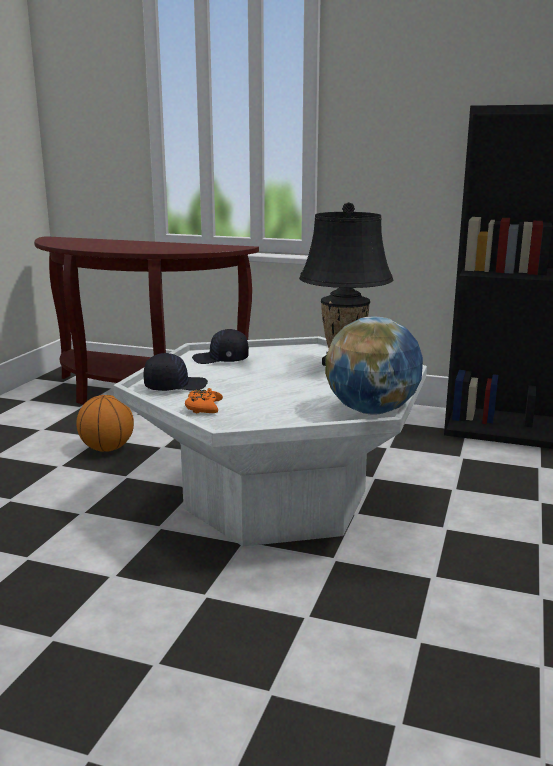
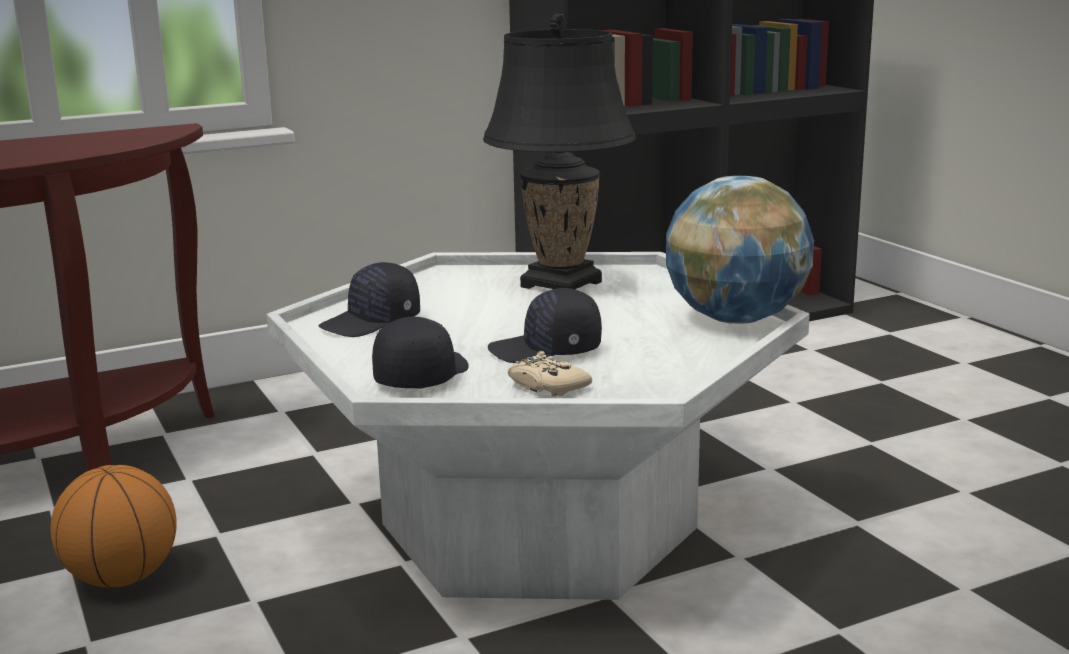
camera: 45 degrees left, 0 degrees up
orange game controller [185,388,223,414] -> beige game controller [508,351,592,397]
none -> black cap [488,288,602,363]

